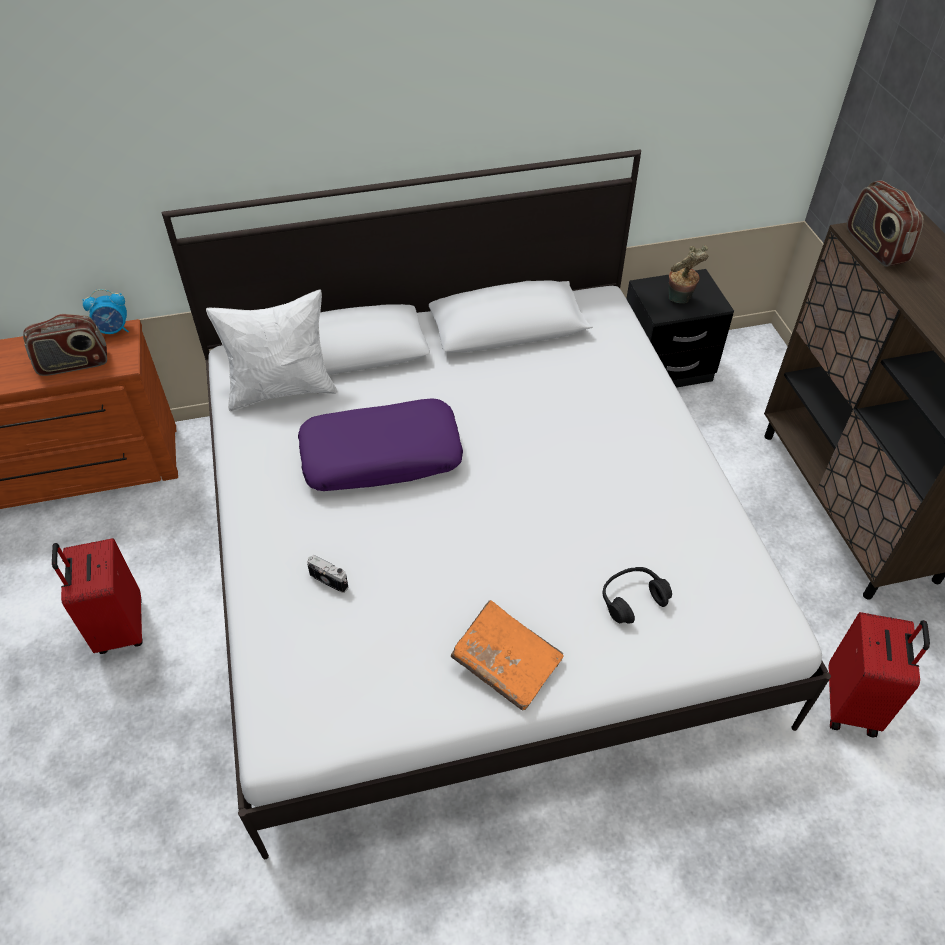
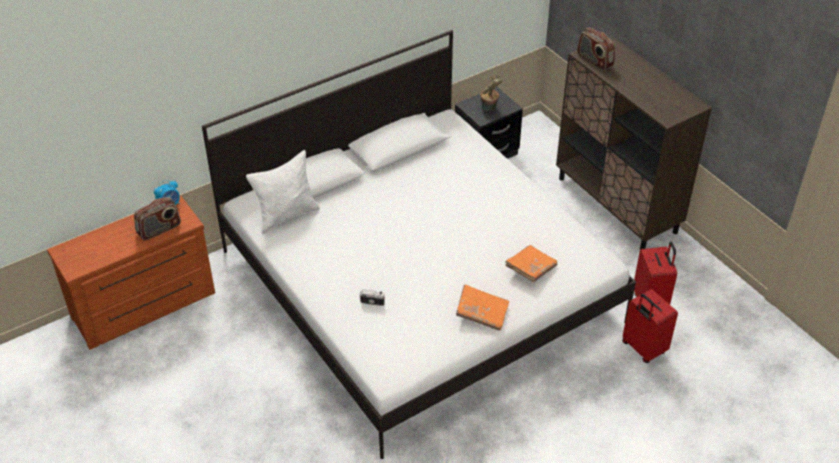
camera: 20 degrees left, 5 degrees down
red suitcase [52,538,143,654] -> red suitcase moved to [622,289,678,363]
purple pillow [298,398,463,491] -> none
black headphones [603,567,672,624] -> orange book [505,245,557,282]

